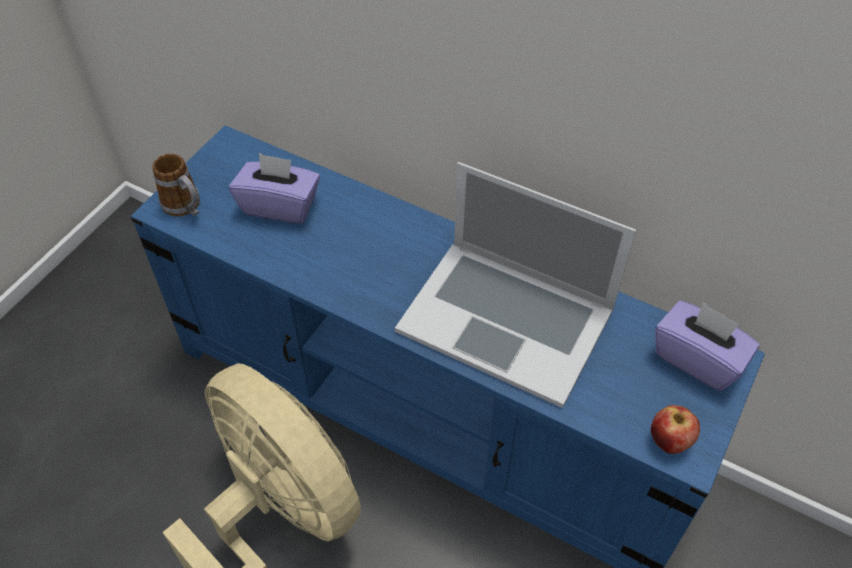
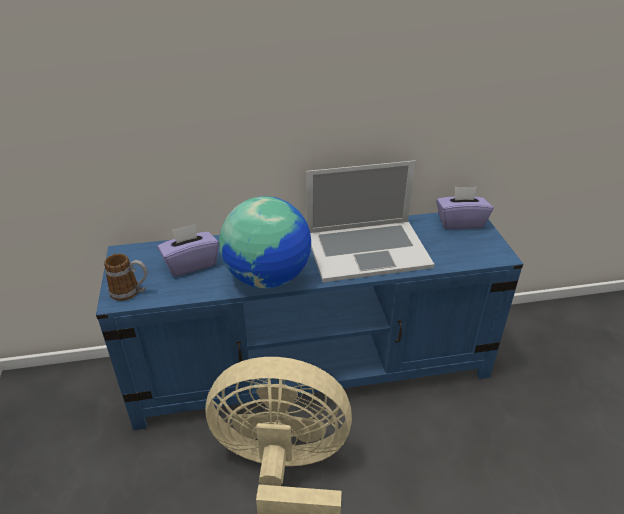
camera: 40 degrees left, 15 degrees down
apple [651,405,700,454] -> none
none -> globe [219,196,311,288]

